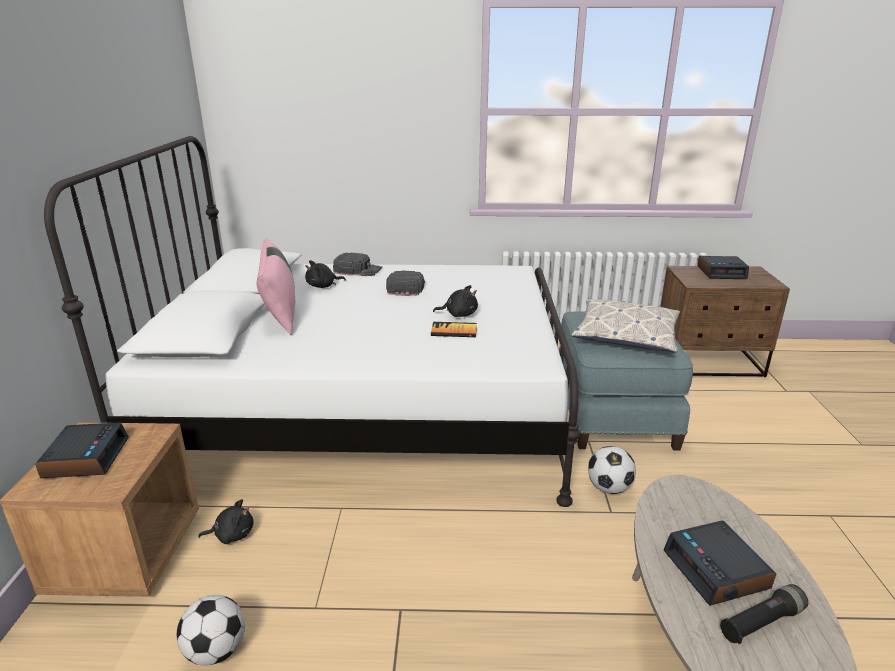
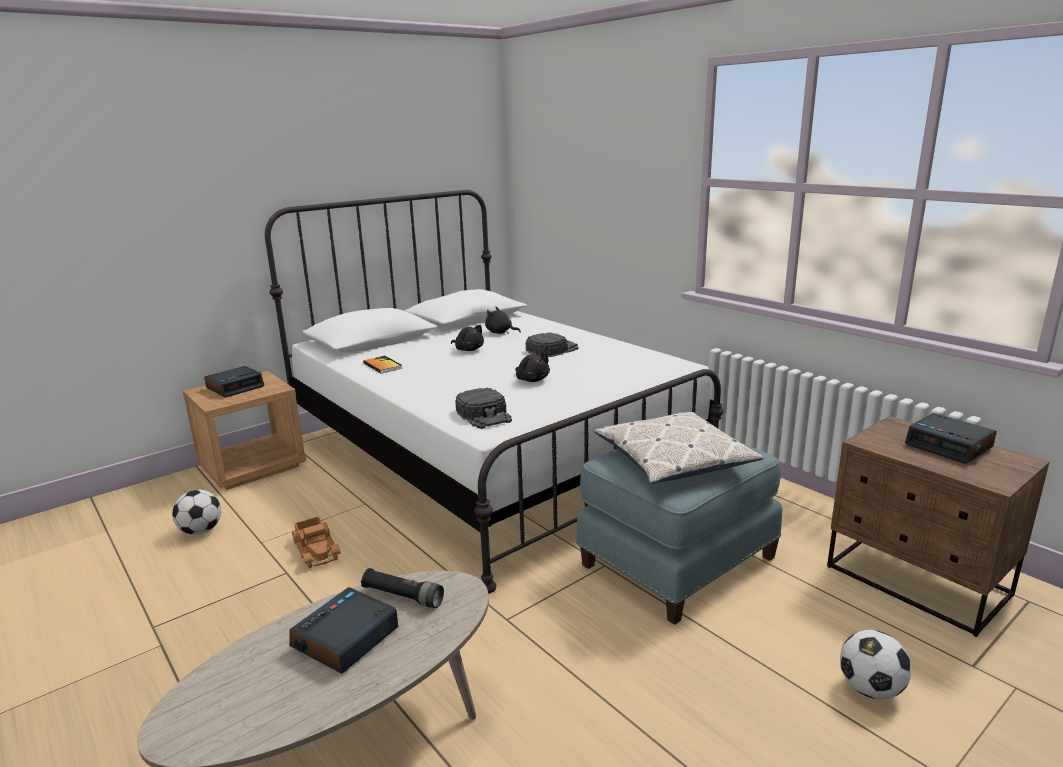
camera: 50 degrees right, 5 degrees down
black plush toy [198,499,254,544] -> black plush toy moved to [451,325,484,351]
pink pillow [256,239,295,334] -> none
black cap [333,253,382,276] -> black cap moved to [455,388,512,429]
book [431,322,477,337] -> book moved to [363,355,403,374]
football [588,446,636,494] -> football moved to [840,630,911,699]
black flashlight [720,584,808,644] -> black flashlight moved to [361,568,444,608]
none -> toy truck [292,516,341,568]

